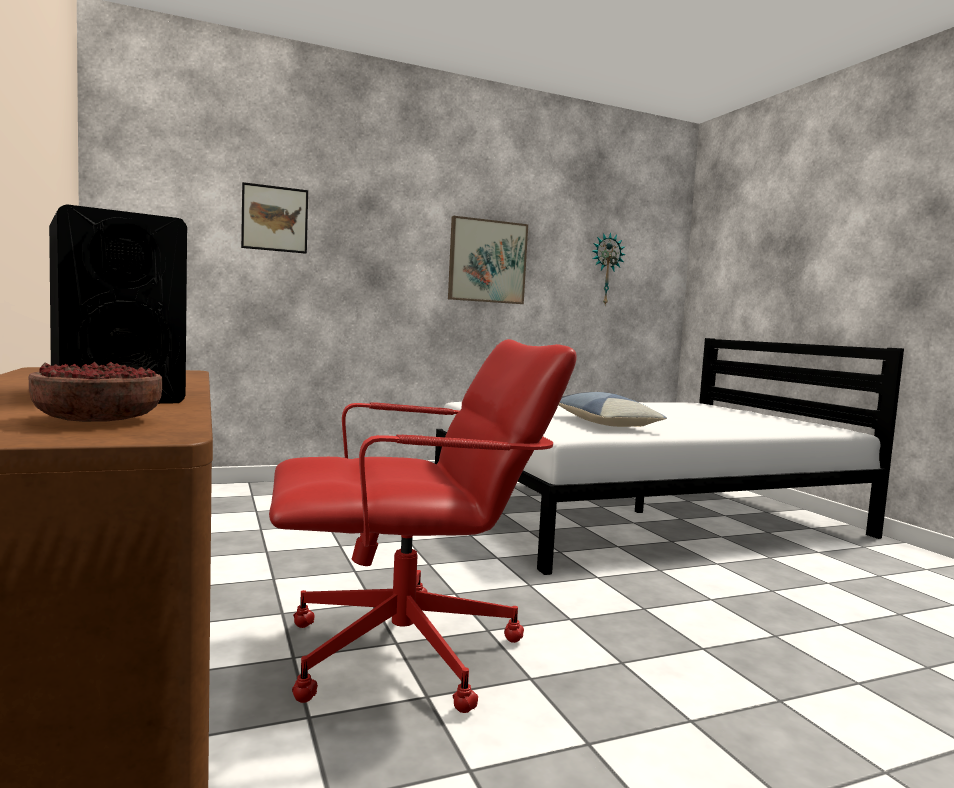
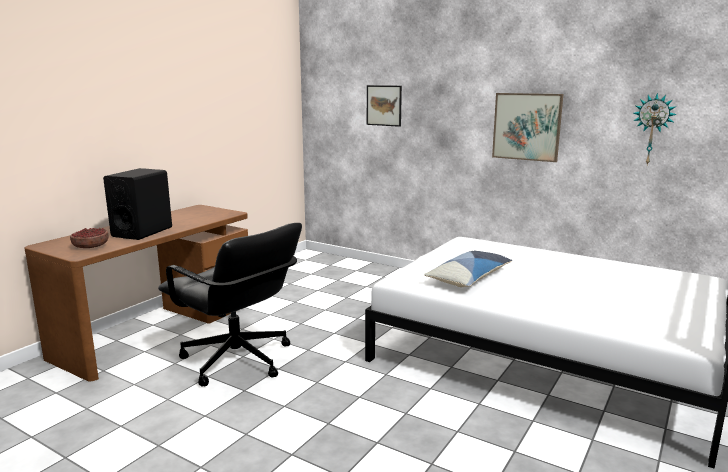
camera: 55 degrees right, 10 degrees up
red office chair [269,339,577,713] -> black office chair [158,223,302,386]

